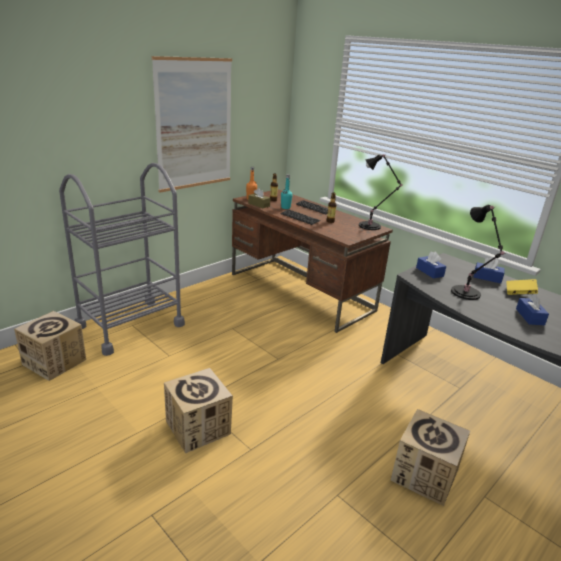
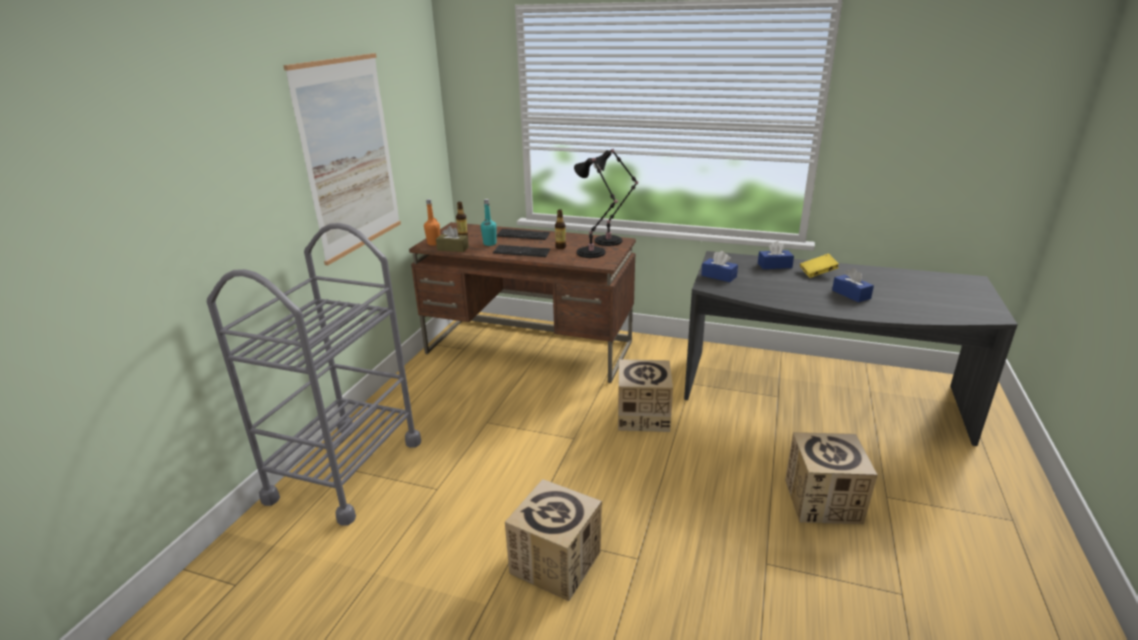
camera: 25 degrees left, 0 degrees up
cardboard box [14,311,86,381] -> cardboard box moved to [618,359,673,432]
black table lamp [451,205,506,300] -> black table lamp moved to [574,158,618,258]

